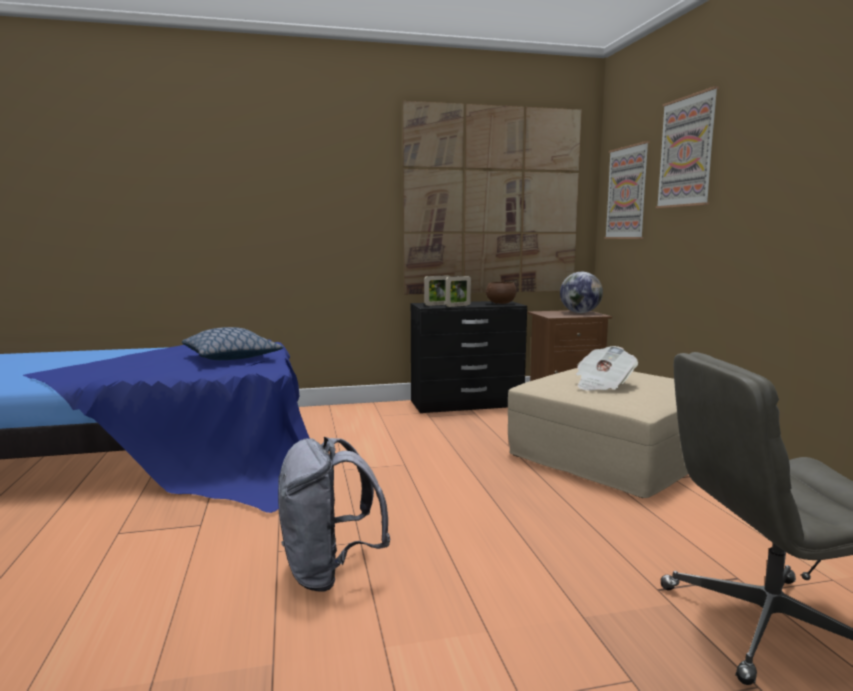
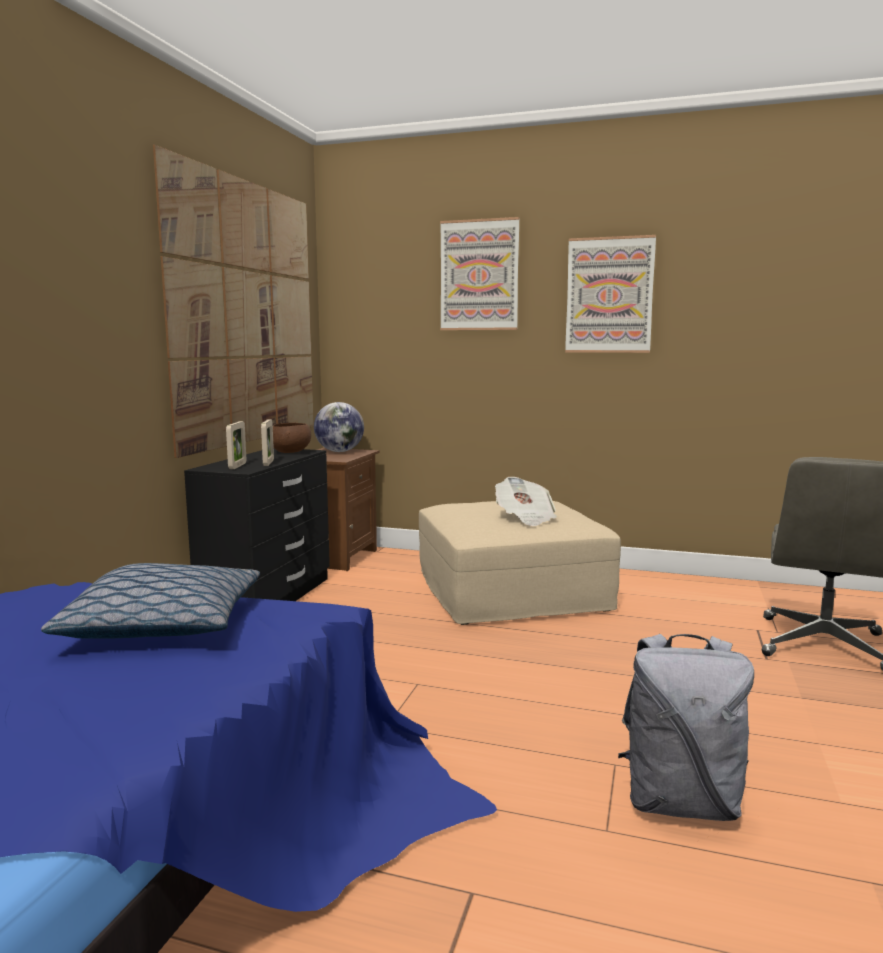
camera: 60 degrees left, 0 degrees up
picture [604,141,650,239] -> picture moved to [565,235,656,353]

